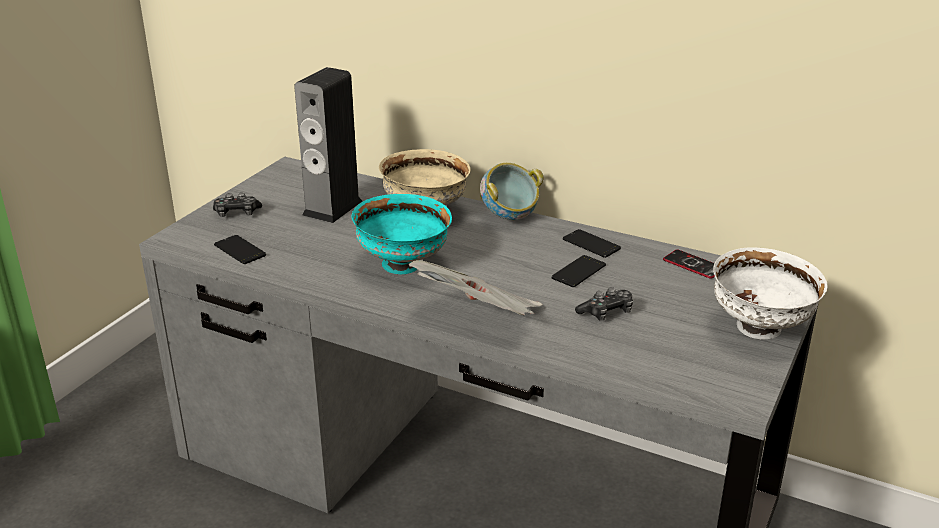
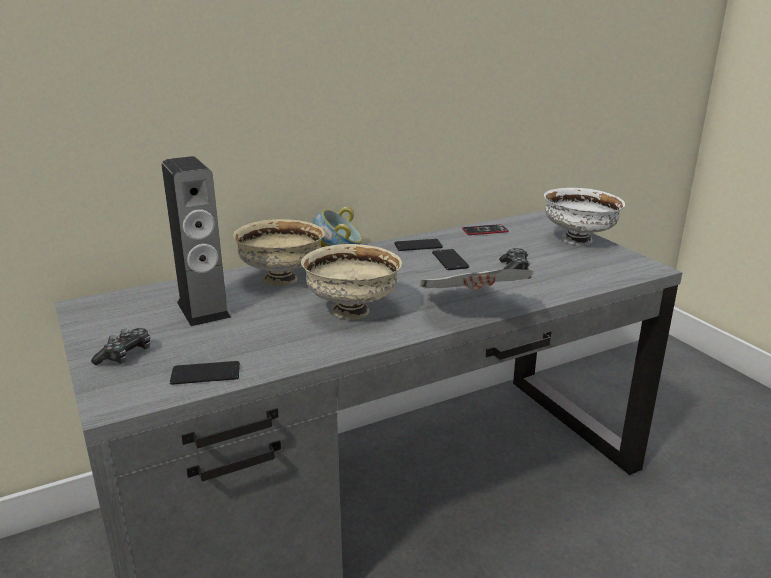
camera: 55 degrees left, 5 degrees down
turquoise bowl [351,194,452,274] -> beige bowl [301,244,402,320]

